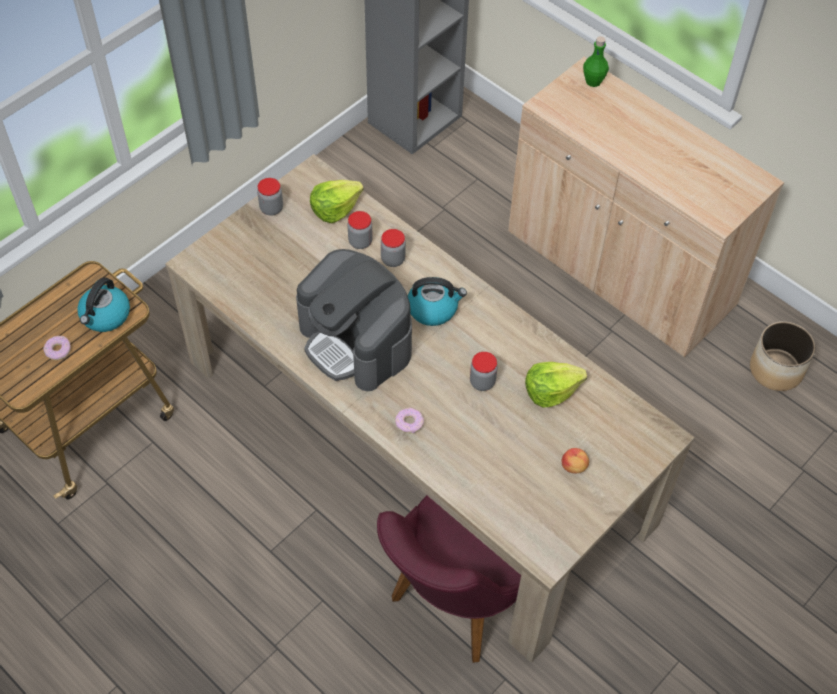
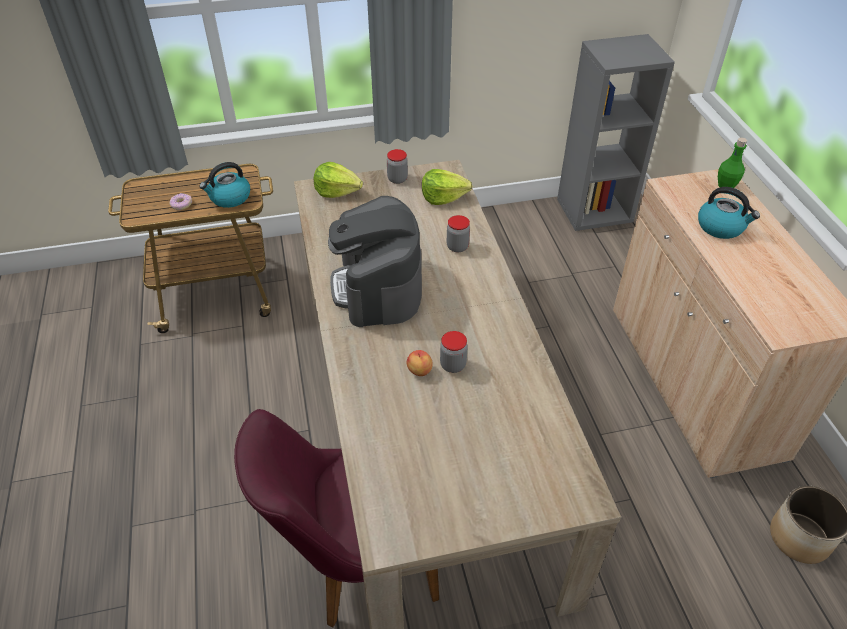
camera: 35 degrees right, 10 degrees down
jar [347,211,373,249] -> none
donut [395,408,424,433] -> none
kettle [408,277,467,326] -> kettle moved to [698,187,760,239]
lettuce [525,362,587,408] -> lettuce moved to [314,162,363,198]
apple [562,448,589,473] -> apple moved to [407,350,433,376]

